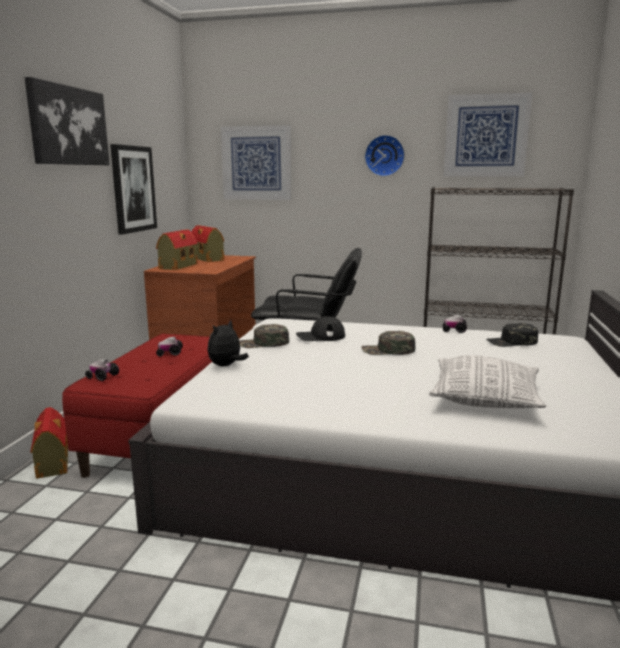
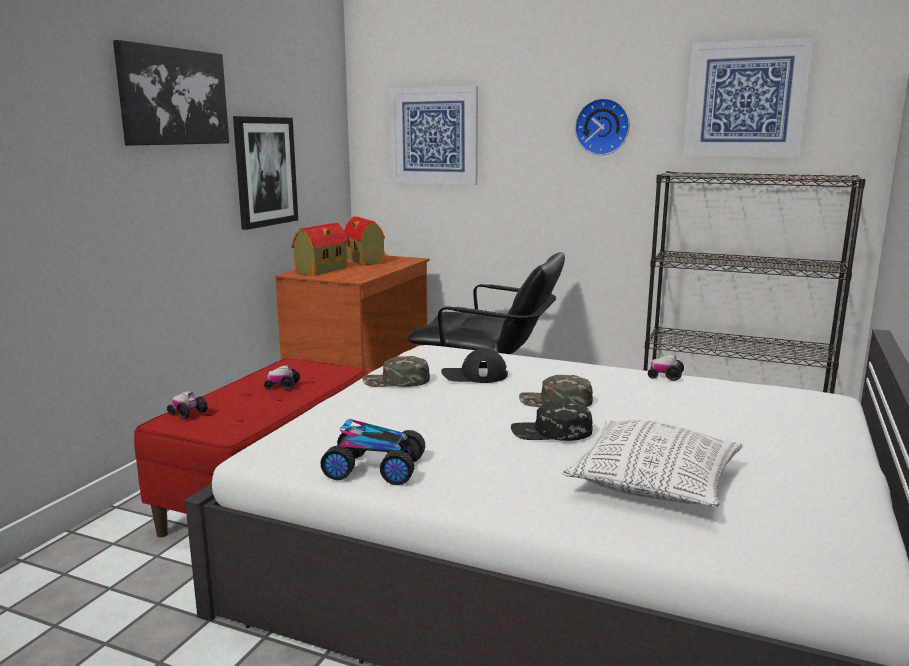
camera: 10 degrees right, 0 degrees up
toy house [30,407,68,479] -> none
plush toy [207,320,249,366] -> none
black cap [486,323,538,347] -> black cap moved to [511,401,593,441]
none -> toy car [320,418,425,485]

